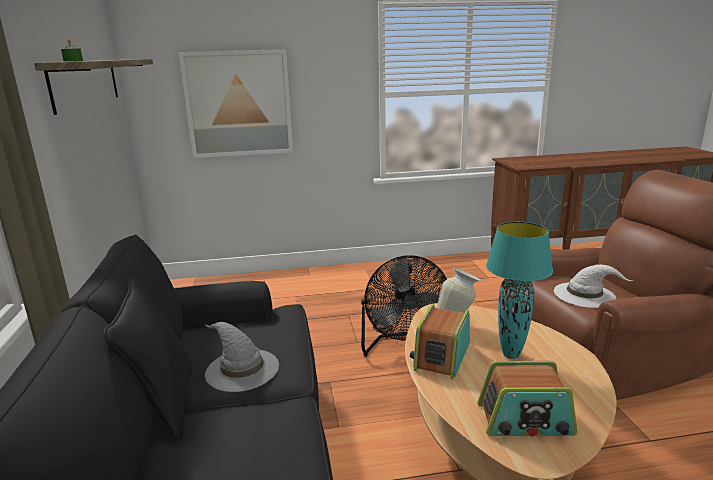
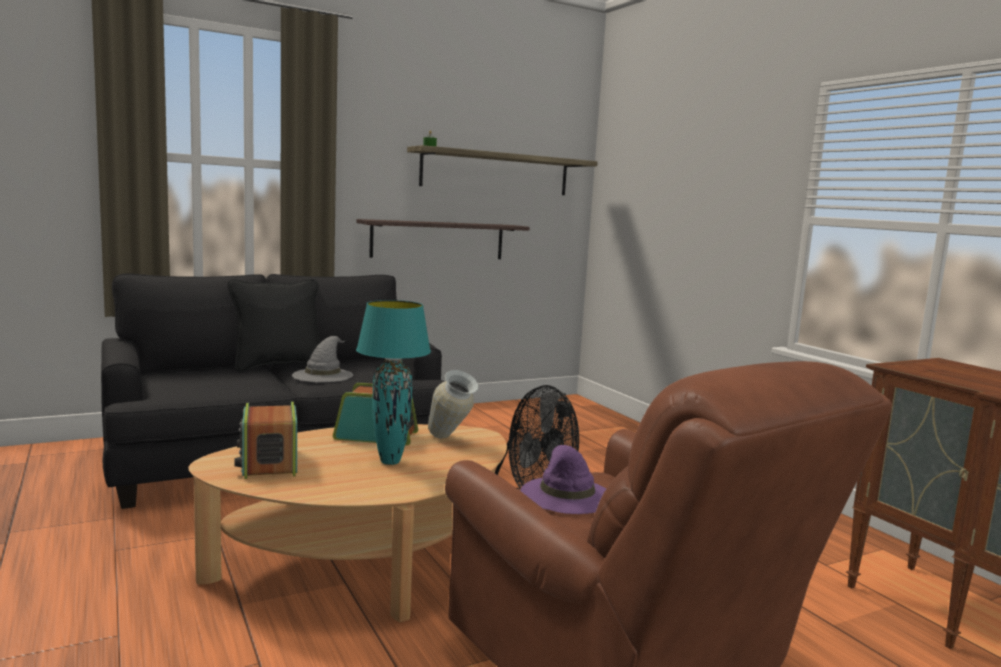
camera: 70 degrees right, 10 degrees down
picture [179,49,293,158] -> none
white hat [554,265,632,308] -> purple hat [520,445,606,514]
none -> shelf [357,219,530,259]

